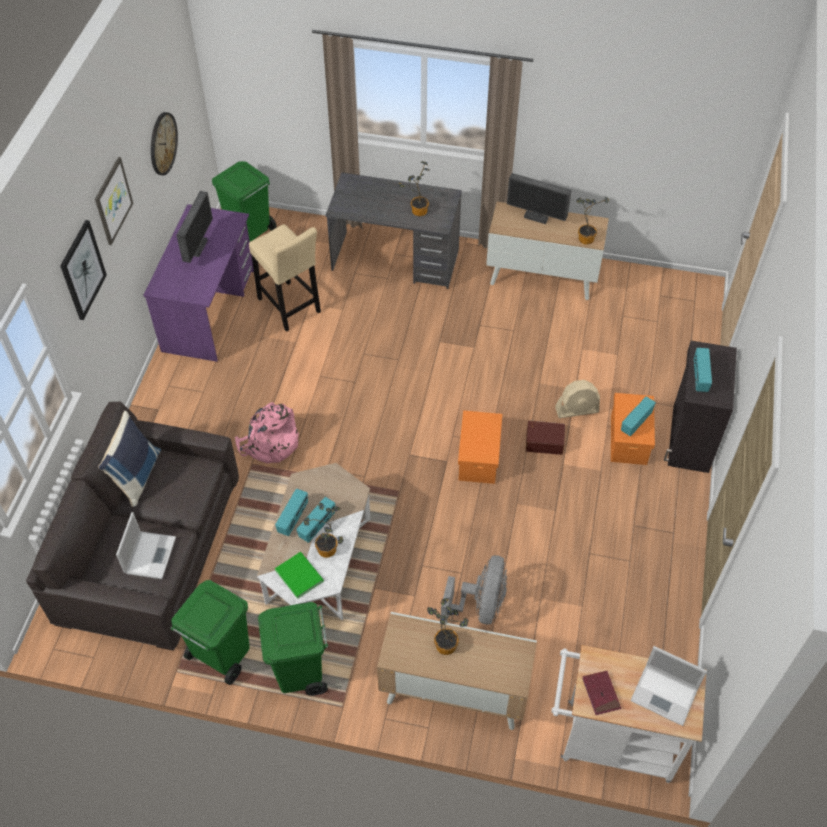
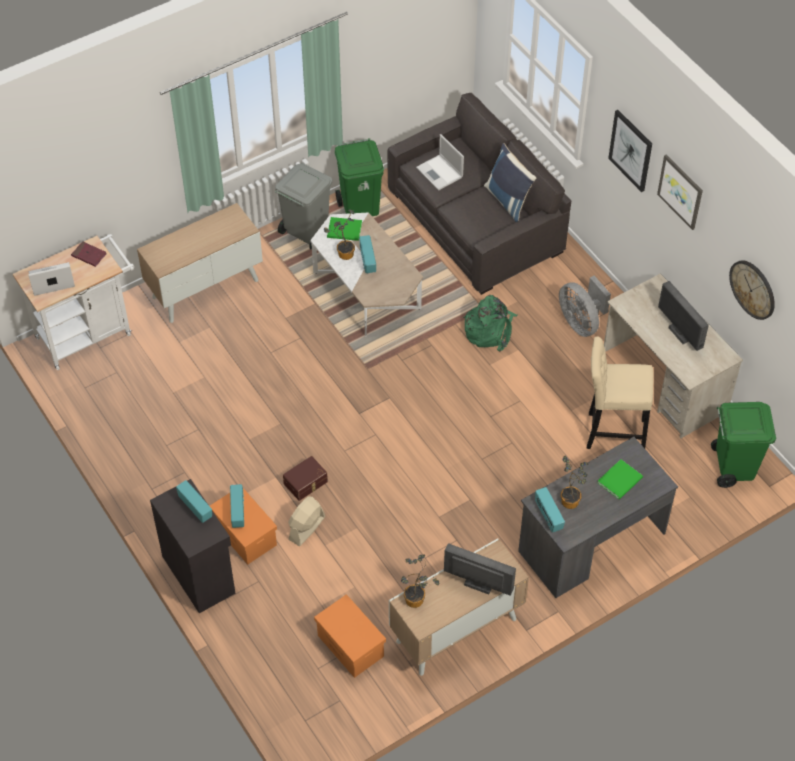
camera: 135 degrees right, 0 degrees up
purple desk [143,204,254,362] -> beige desk [604,274,743,438]
pink backpack [235,402,299,464] -> green backpack [463,295,517,352]
green trash can [258,602,328,696] -> grey trash can [275,163,332,250]
radio [275,489,308,536] -> radio moved to [535,487,565,533]
potted plant [427,598,468,655] -> none
grey fan [441,555,507,624] -> grey fan moved to [559,276,611,337]
orange storage box [458,411,502,484] -> orange storage box moved to [314,594,386,678]
monitor [507,173,572,224] -> monitor turned 45 degrees clockwise [444,543,516,596]
none -> green book [597,459,643,499]

